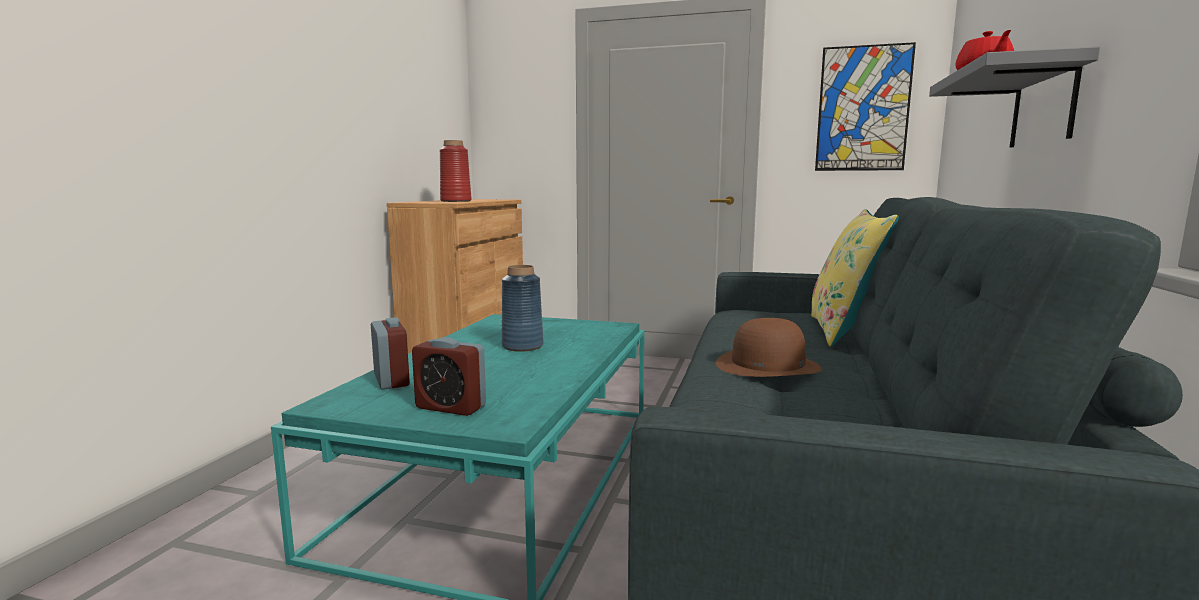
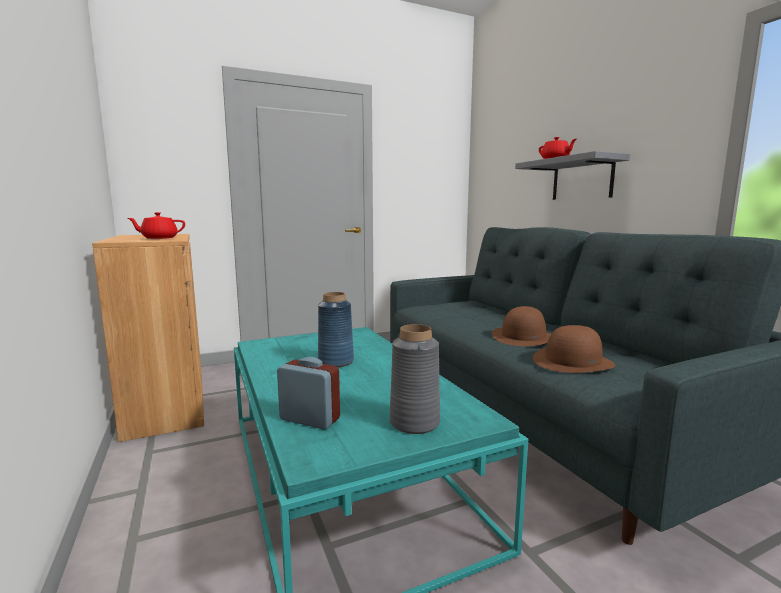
camera: 40 degrees left, 0 degrees up
alarm clock [412,337,486,416] -> grey vase [389,324,440,434]
red vase [440,140,472,202] -> red teapot [127,212,185,239]
yellow pillow [811,209,899,347] -> none
picture [815,42,916,171] -> none
none -> brown hat [533,325,615,373]

